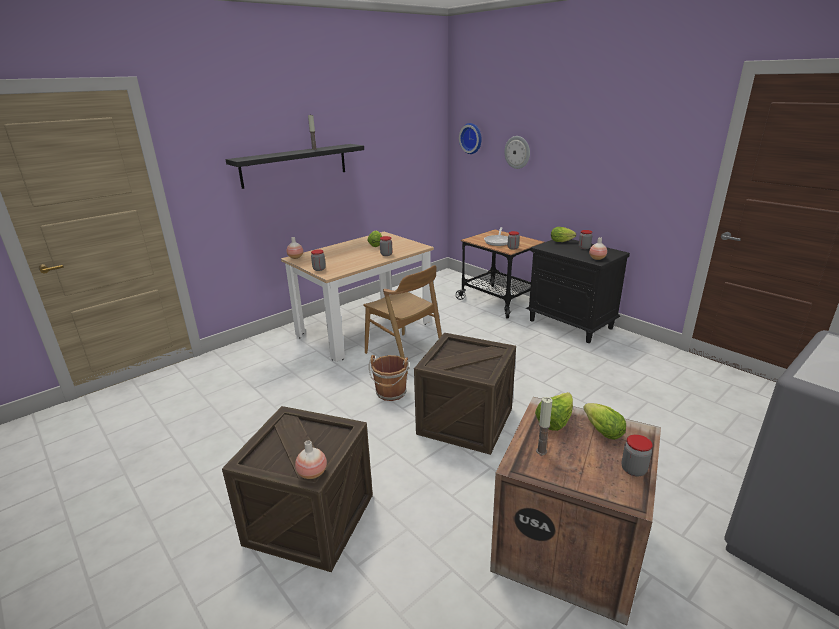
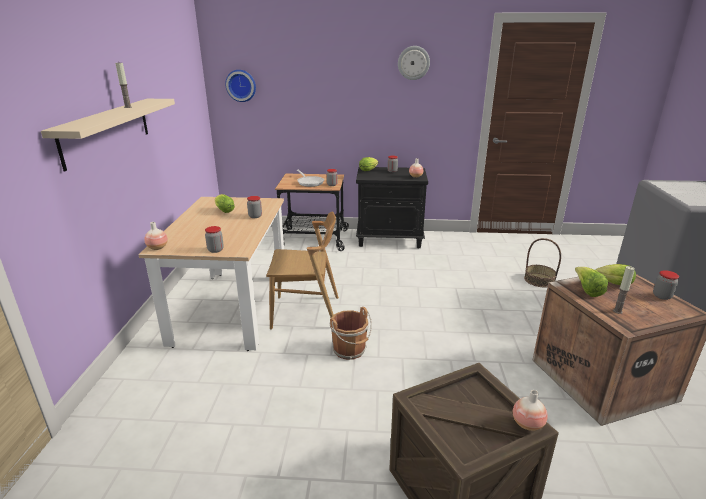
camera: 45 degrees left, 0 degrees up
black shelf [225,144,364,189] -> beige shelf [41,99,175,172]
crate [414,333,516,455] -> none
wall clock [504,136,530,169] -> wall clock moved to [398,46,430,80]
none -> basket [524,238,561,287]

